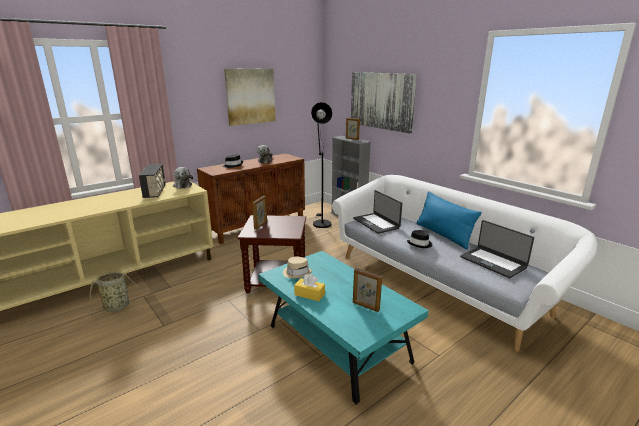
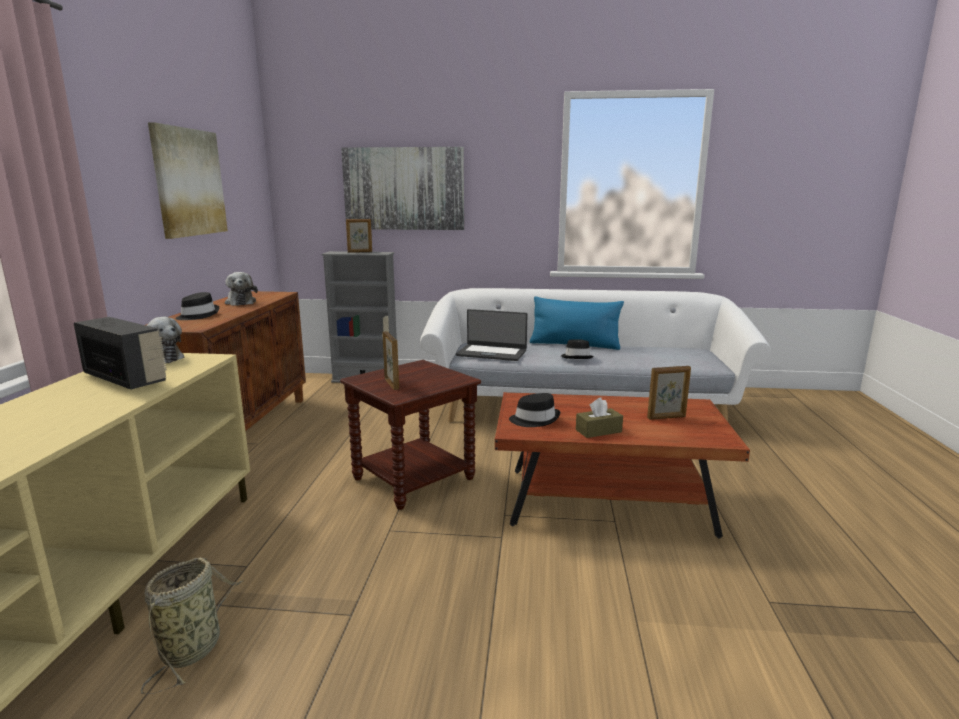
camera: 45 degrees left, 5 degrees down
turquoise coffee table [259,251,429,405] -> brown coffee table [495,392,750,539]
beige hat [283,257,312,279] -> black hat [509,393,560,427]
yellow tissue box [294,274,325,301] -> brown tissue box [576,397,623,438]
black floor lamp [311,102,332,228] -> none
laptop [460,220,534,278] -> none

